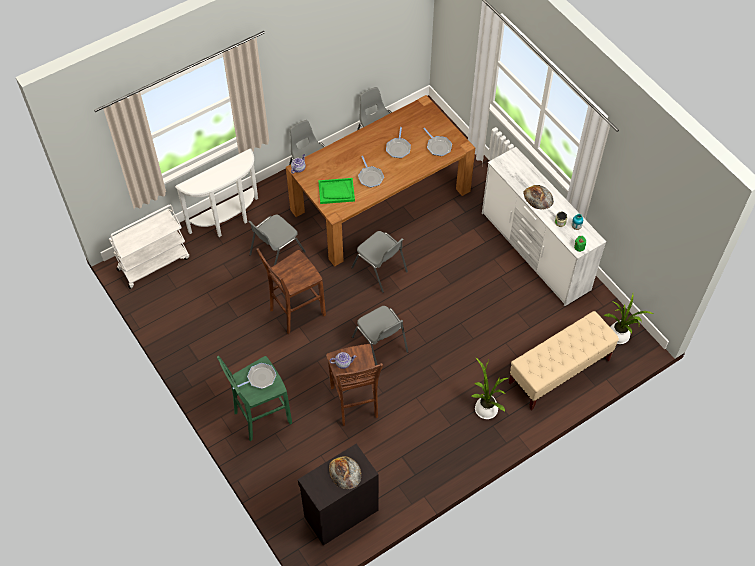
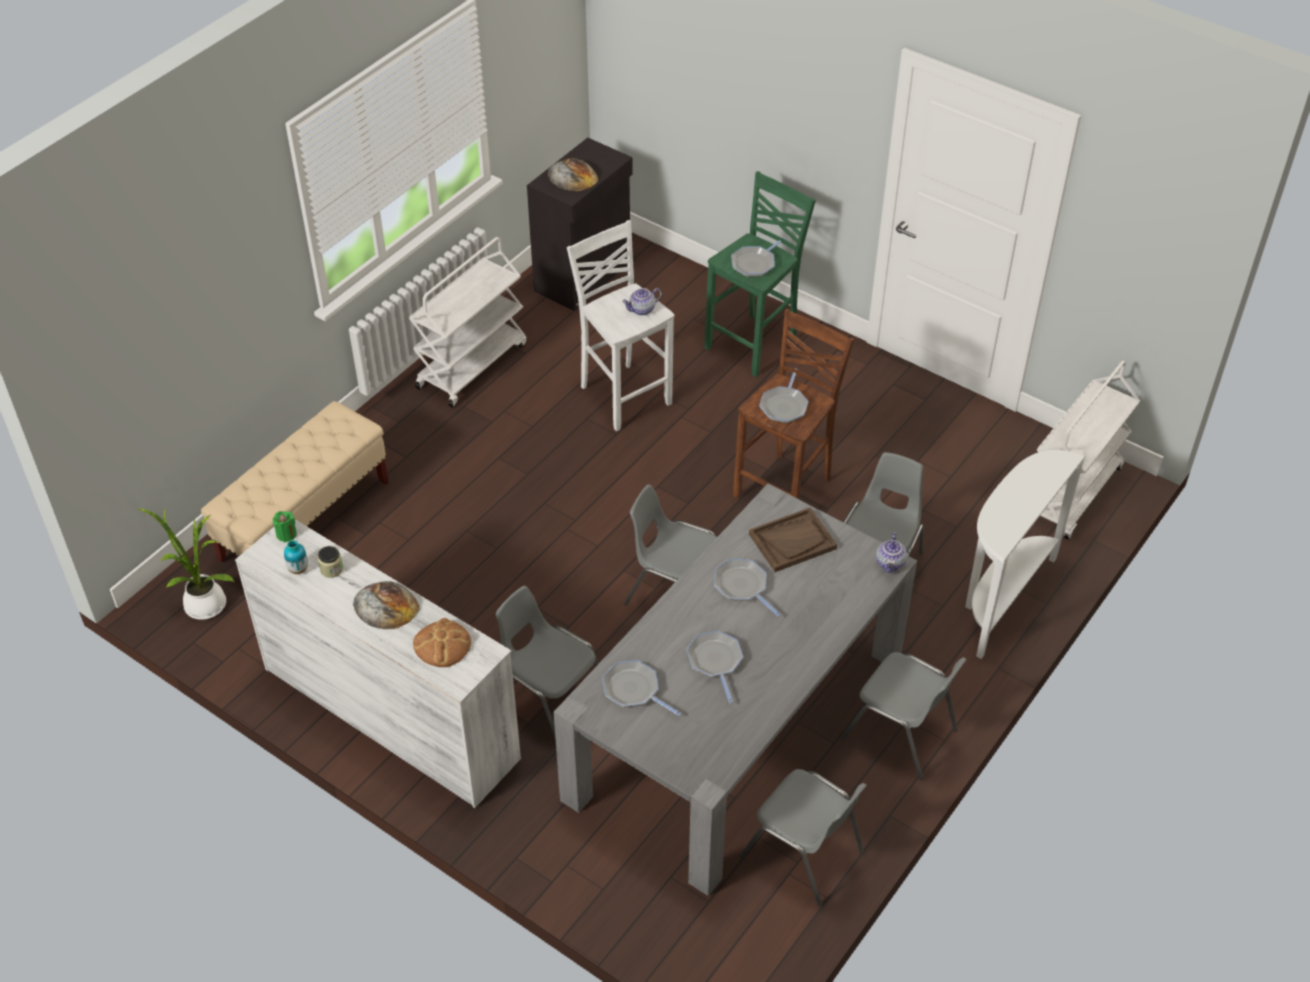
camera: 160 degrees right, 10 degrees down
brown dining table [286,95,475,267] -> grey dining table [554,483,917,896]
green tray [318,178,355,204] -> brown tray [749,508,837,572]
brown stool [326,344,383,426] -> white stool [567,220,674,431]
grey chair [352,306,408,365] -> grey chair moved to [496,586,598,737]
potted plant [472,357,508,419] -> none
none -> white cart [409,237,526,408]
none -> bread [413,618,471,667]
none -> frying pan [759,368,809,423]

